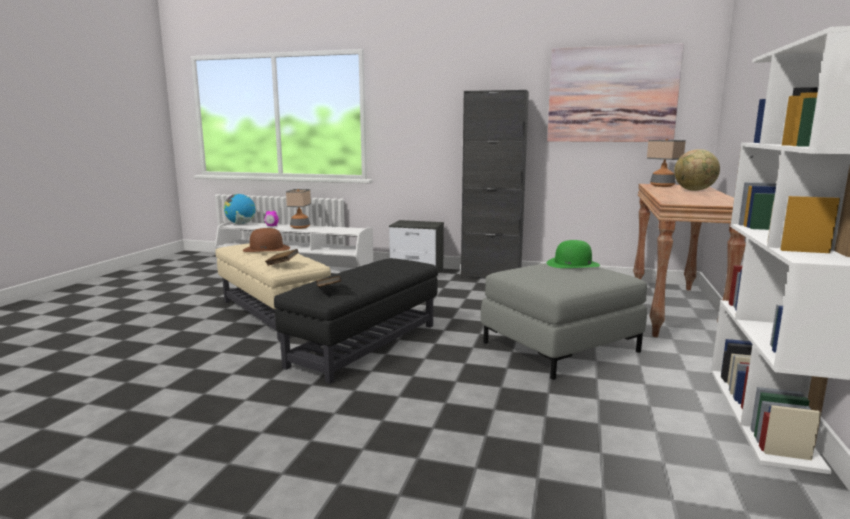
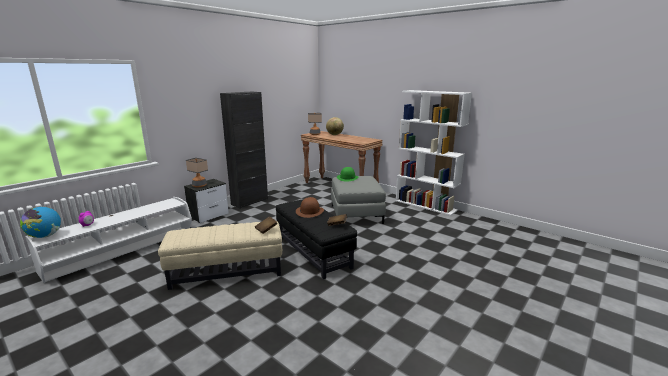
camera: 65 degrees left, 5 degrees up
brown hat [243,228,290,252] -> brown hat moved to [296,197,324,218]
table lamp [286,189,311,229] -> table lamp moved to [186,158,208,187]
picture [547,43,684,142] -> none

